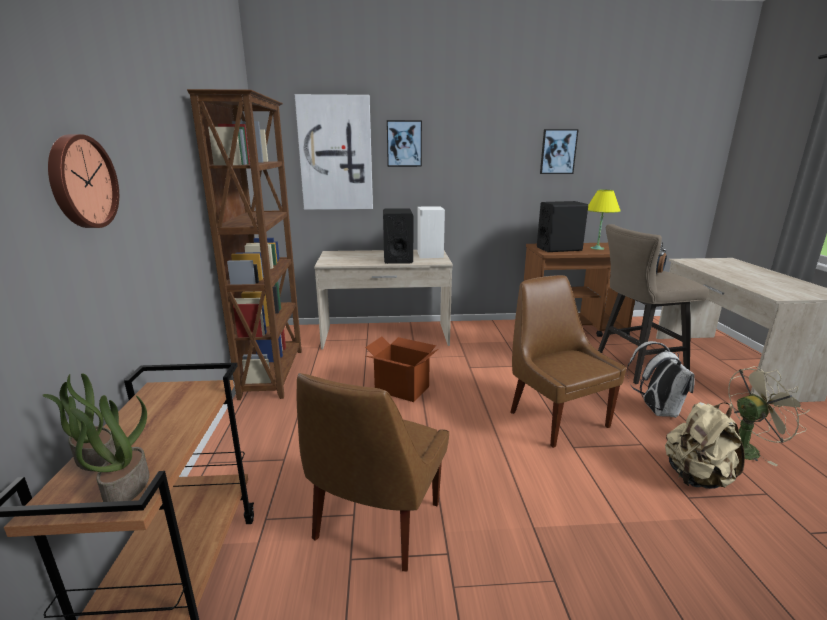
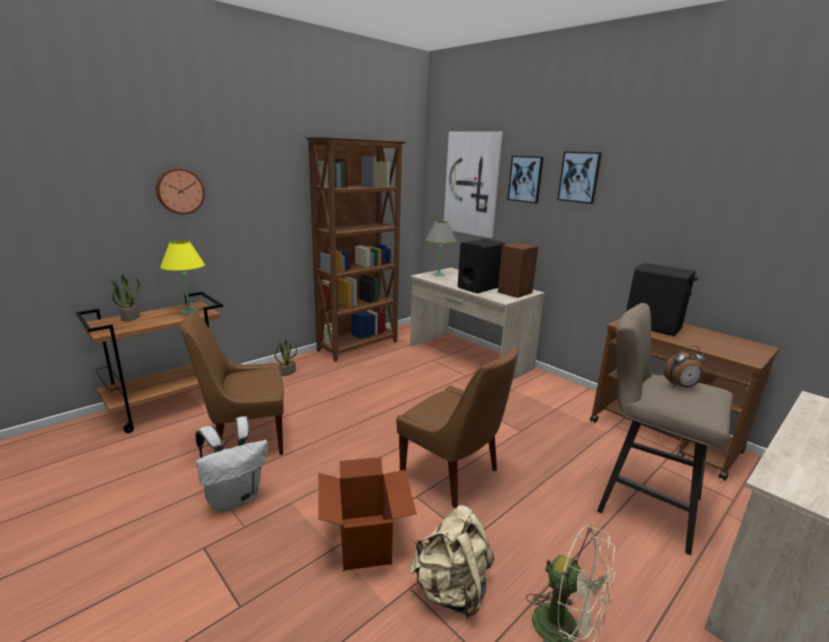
camera: 50 degrees right, 0 degrees up
potted plant [70,395,149,502] -> potted plant moved to [275,340,297,376]
cardboard box [365,337,438,402] -> cardboard box moved to [318,457,417,571]
white speaker [417,206,445,258] -> brown speaker [498,243,538,298]
brown chair [510,275,627,448] -> brown chair turned 105 degrees clockwise [396,347,519,508]
picture [540,129,579,174] -> picture moved to [557,151,602,204]
yellow table lamp [588,190,621,250] -> yellow table lamp moved to [160,240,205,314]
white backpack [627,341,695,418] -> white backpack moved to [195,416,268,512]
none -> grey table lamp [426,221,456,276]

